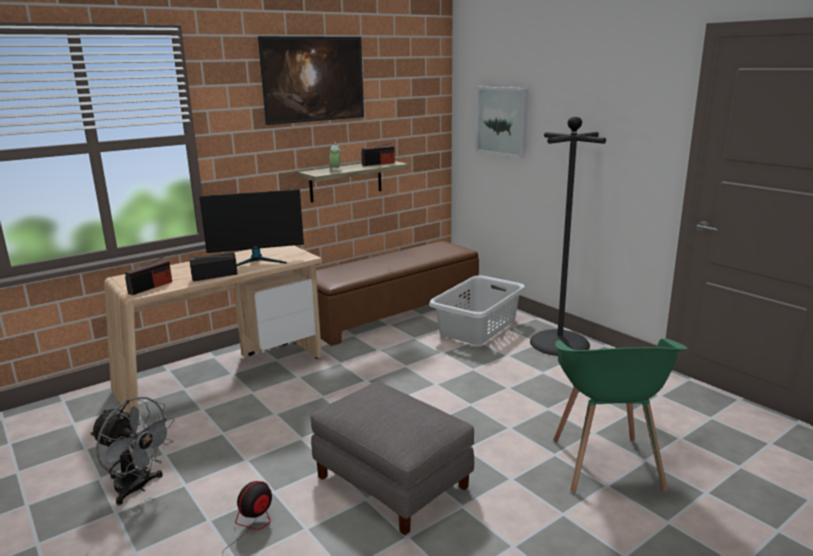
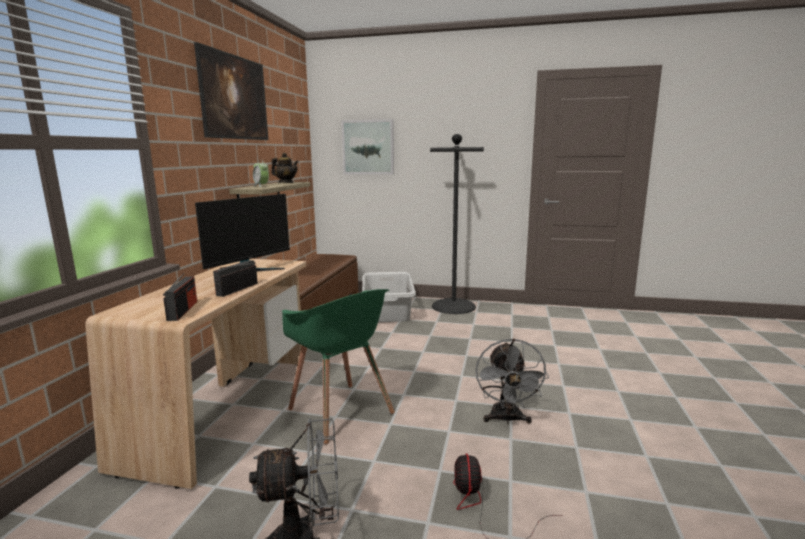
camera: 40 degrees left, 5 degrees down
grey ottoman [310,381,474,535] -> grey fan [476,338,549,425]
radio [361,143,395,166] -> teapot [271,153,299,183]
green chair [553,338,687,492] -> green chair moved to [282,289,395,444]

